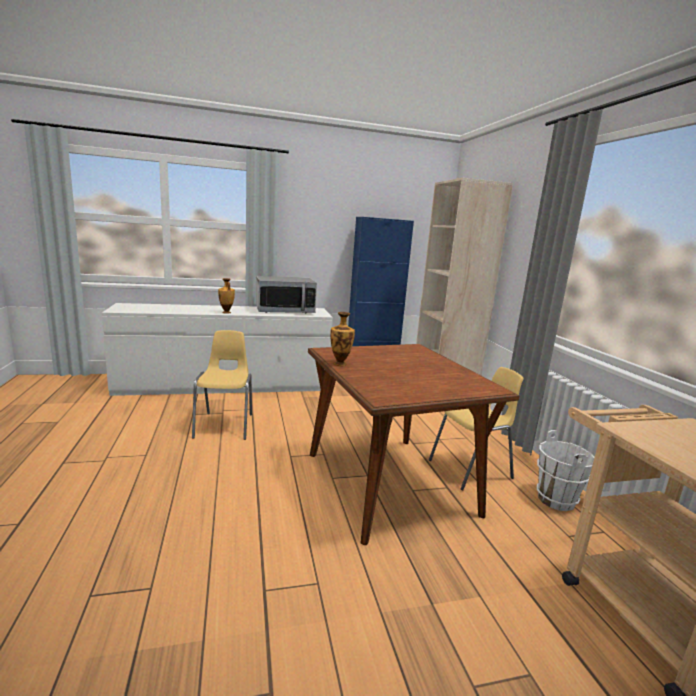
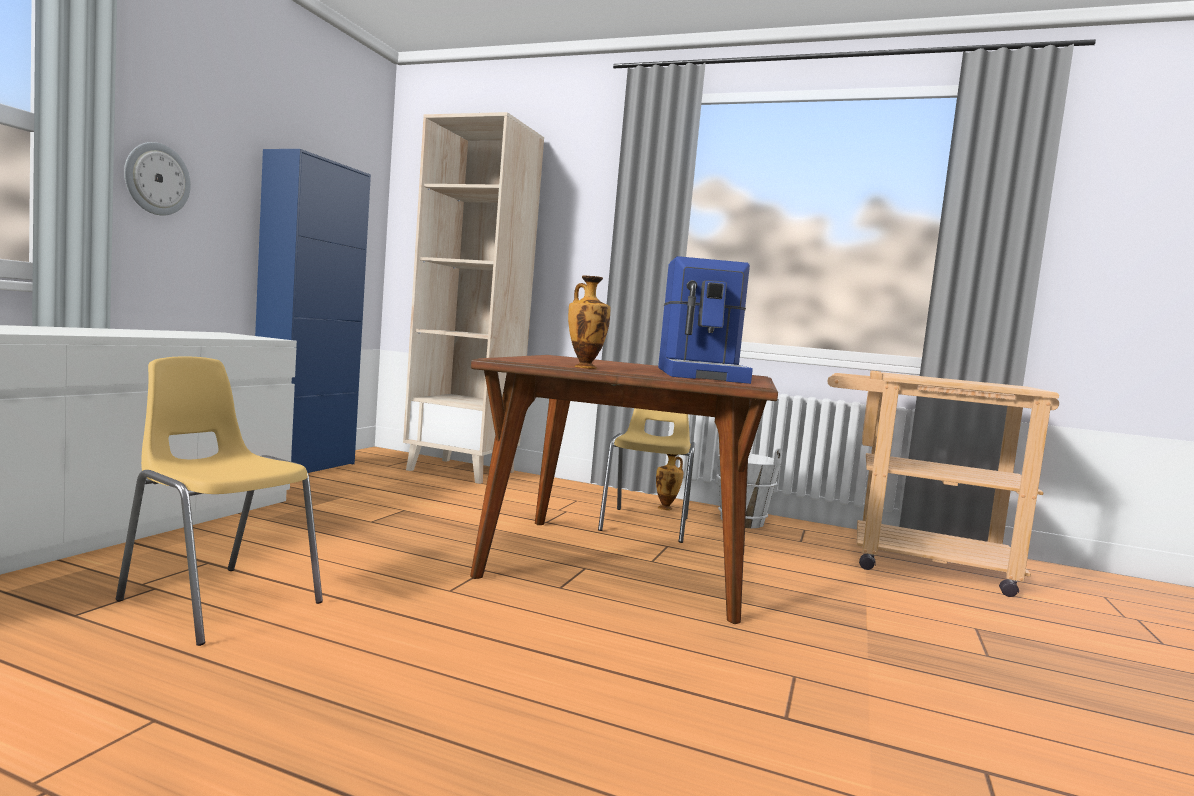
camera: 55 degrees left, 10 degrees down
vase [218,278,235,314] -> vase moved to [656,454,684,510]
microwave [256,276,317,313] -> none
none -> wall clock [124,142,191,216]
none -> coffee machine [658,256,753,384]

